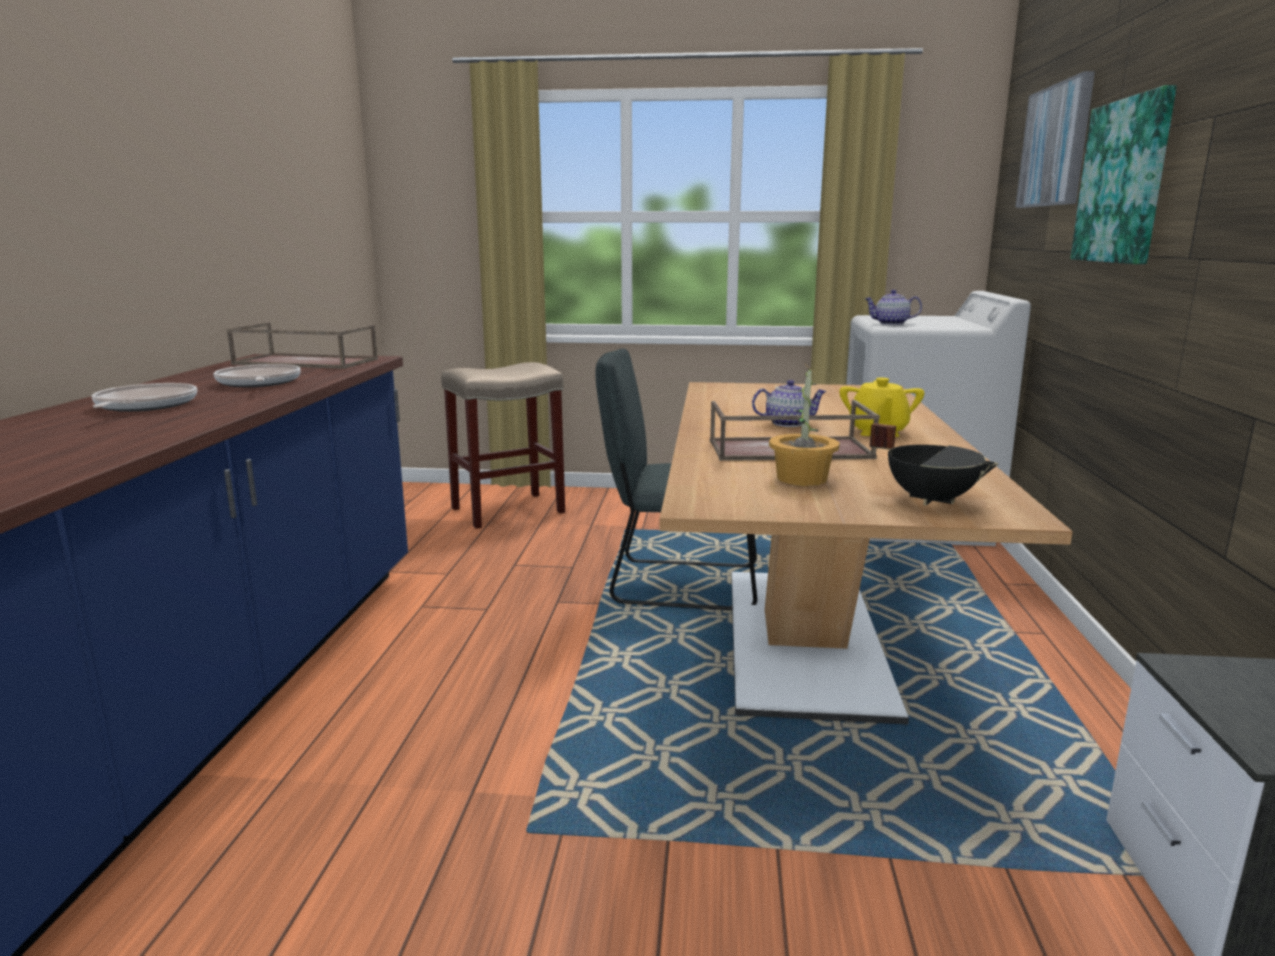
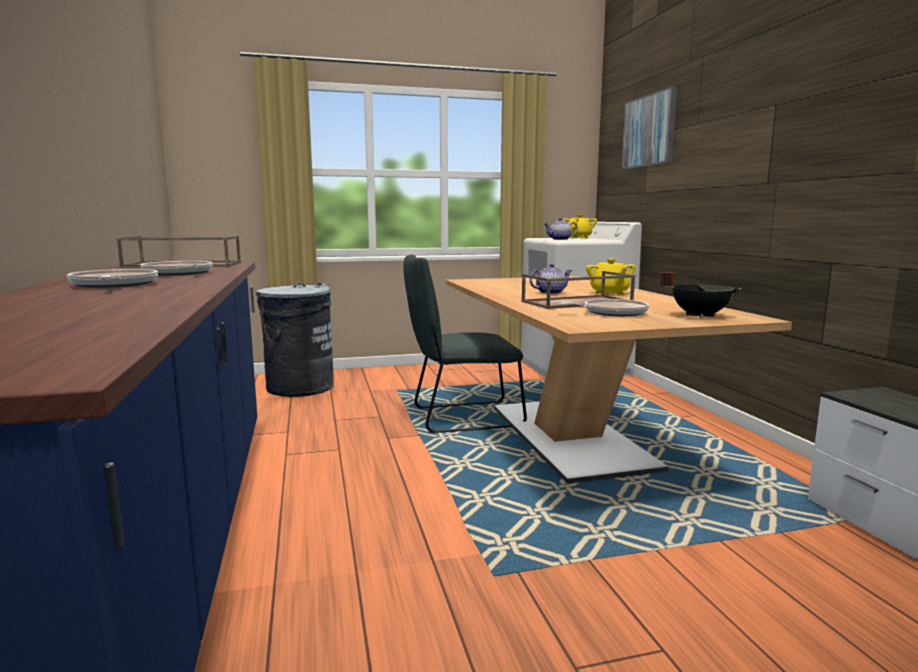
camera: 20 degrees left, 5 degrees down
beige stool [441,362,565,529] -> grey trash can [255,283,334,397]
potted plant [769,364,840,486] -> frying pan [558,299,649,316]
picture [1070,85,1177,264] -> none
none -> yellow teapot [563,214,597,239]

